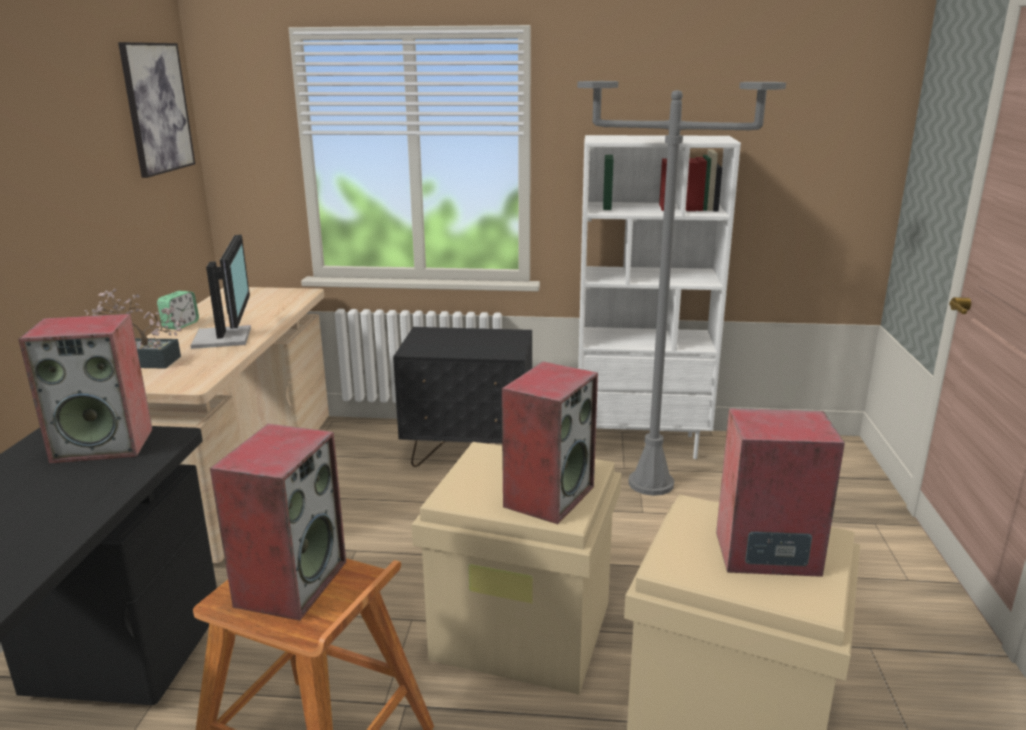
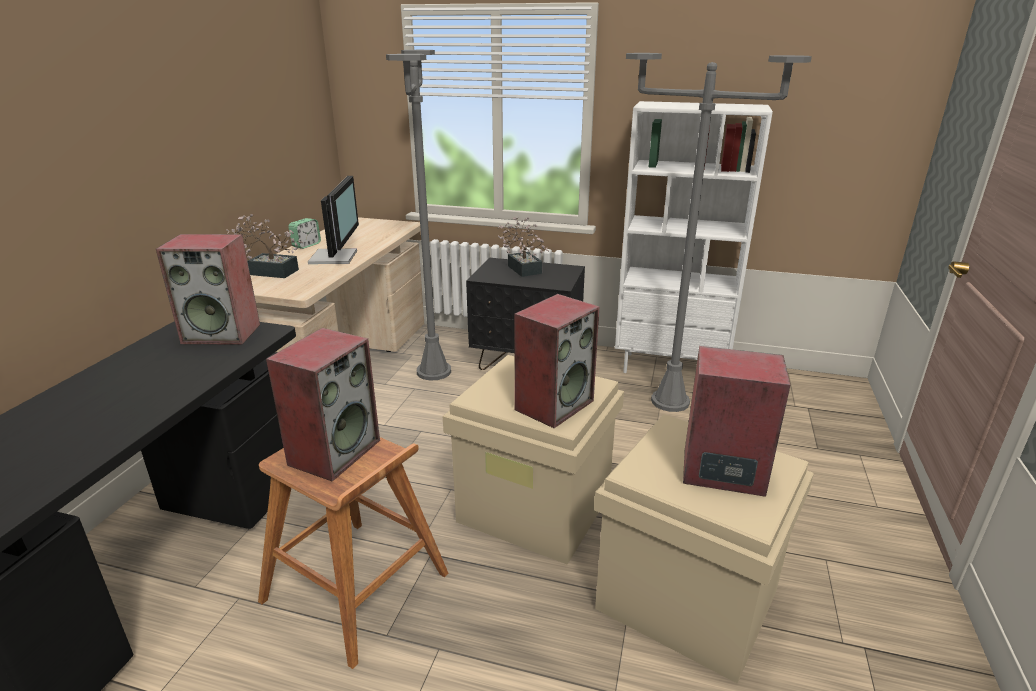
camera: 10 degrees right, 5 degrees up
picture [118,42,195,178] -> none
none -> grey floor lamp [386,50,451,380]
none -> potted plant [497,217,549,277]

